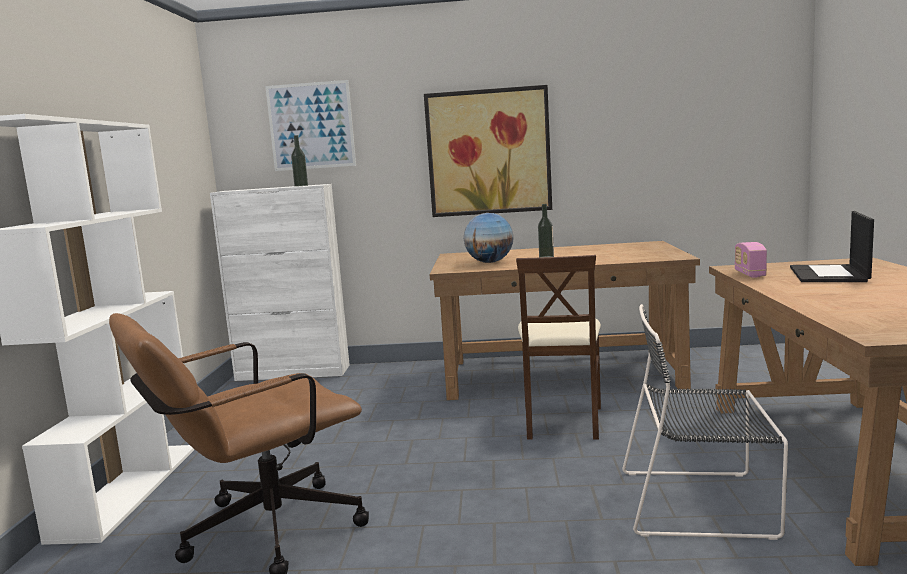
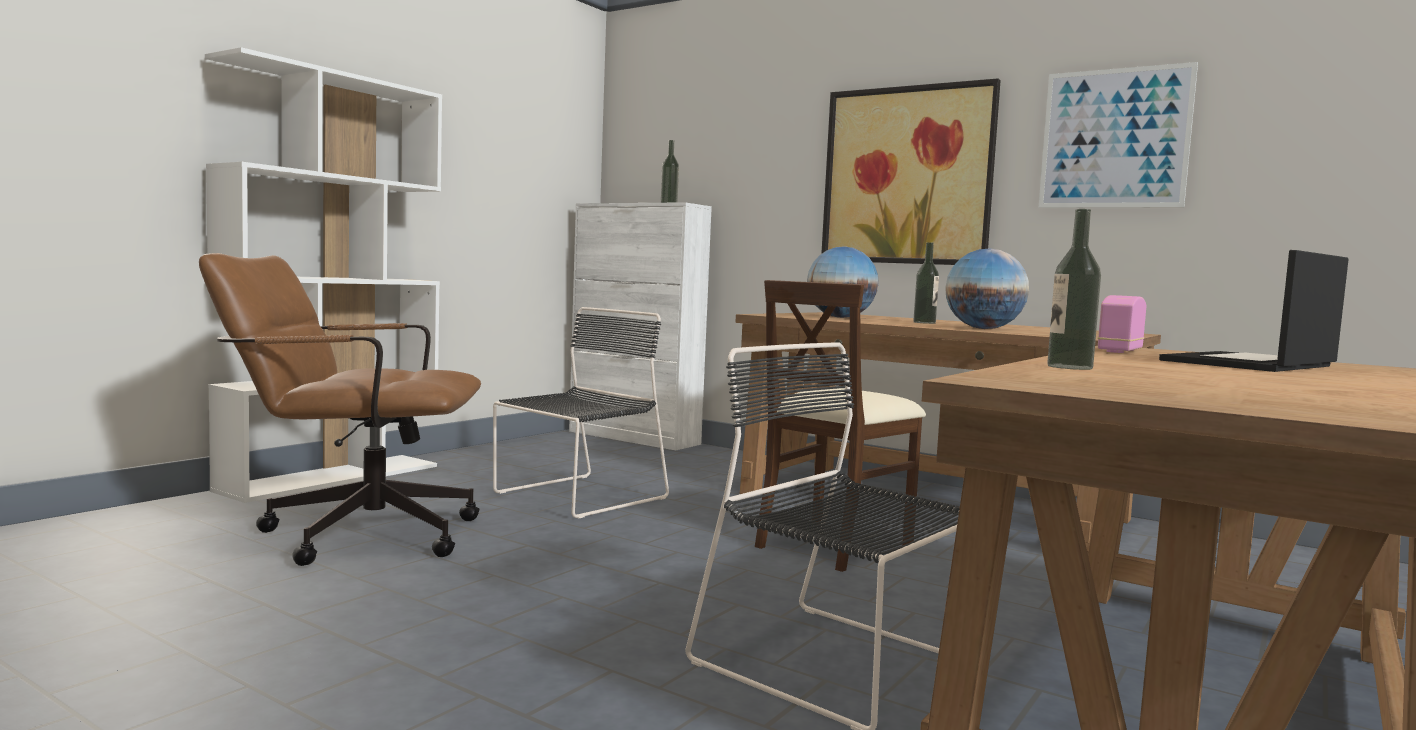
camera: 30 degrees right, 5 degrees down
picture [265,80,356,171] -> picture moved to [1039,62,1198,208]
none -> black chair [493,307,669,519]
none -> globe [945,248,1029,329]
none -> bottle [1047,209,1101,370]

